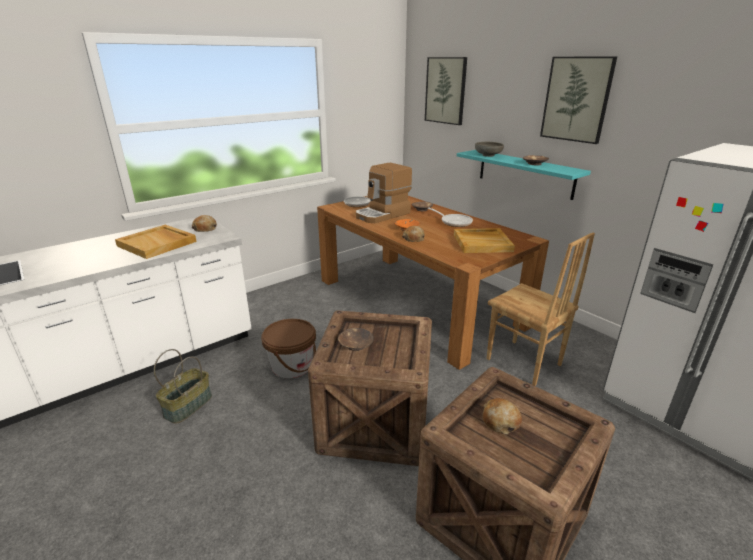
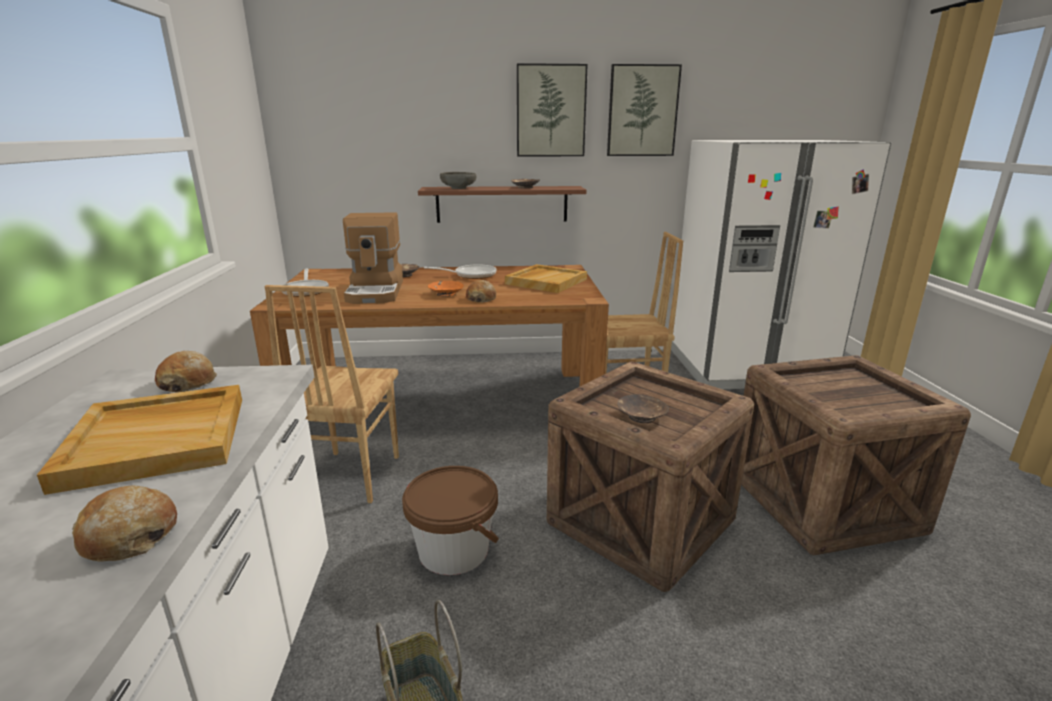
camera: 55 degrees left, 5 degrees down
picture [425,57,467,125] -> picture moved to [607,64,682,156]
turquoise shelf [457,150,591,200] -> brown shelf [418,186,586,223]
bread [482,398,522,435] -> bread moved to [72,486,177,562]
none -> brown chair [264,285,399,503]

